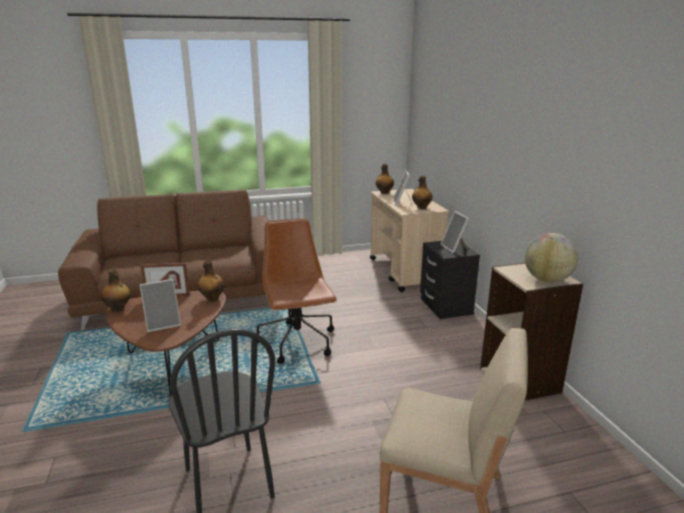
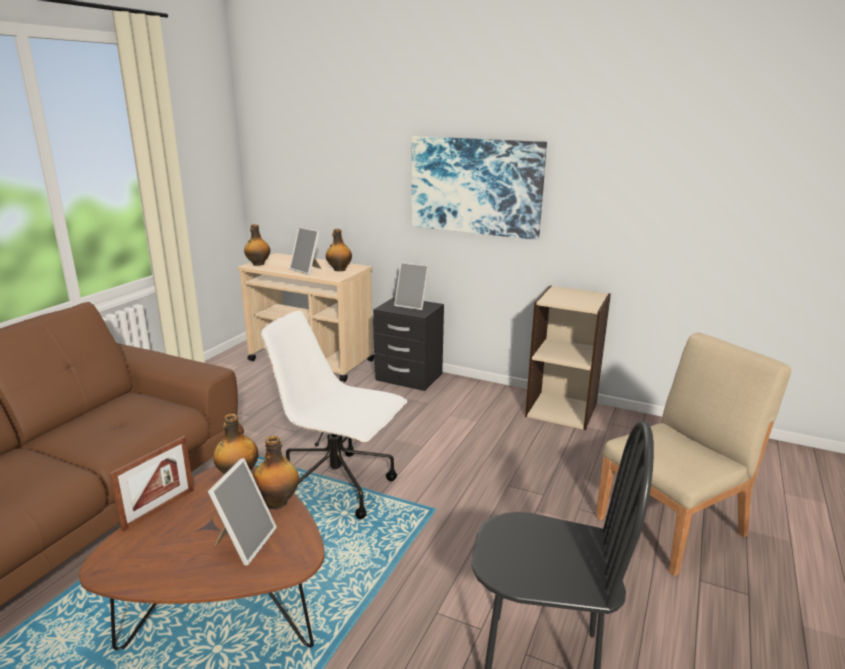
camera: 50 degrees left, 0 degrees up
bottle [101,268,131,311] -> bottle moved to [253,436,299,509]
brown office chair [257,219,337,364] -> white office chair [261,311,408,519]
globe [525,233,578,282] -> none
none -> picture [411,136,547,240]

